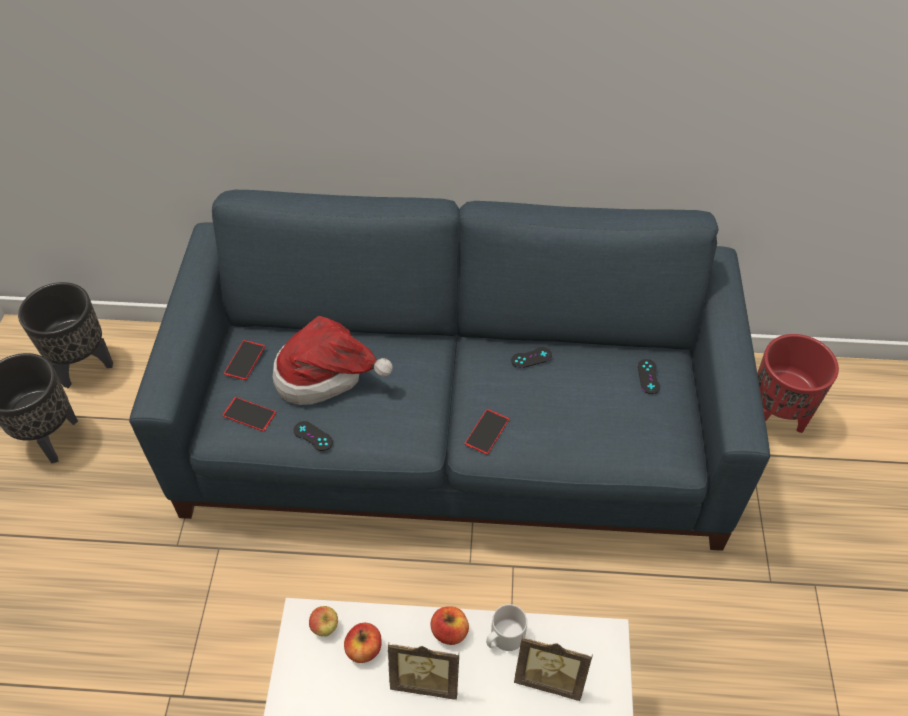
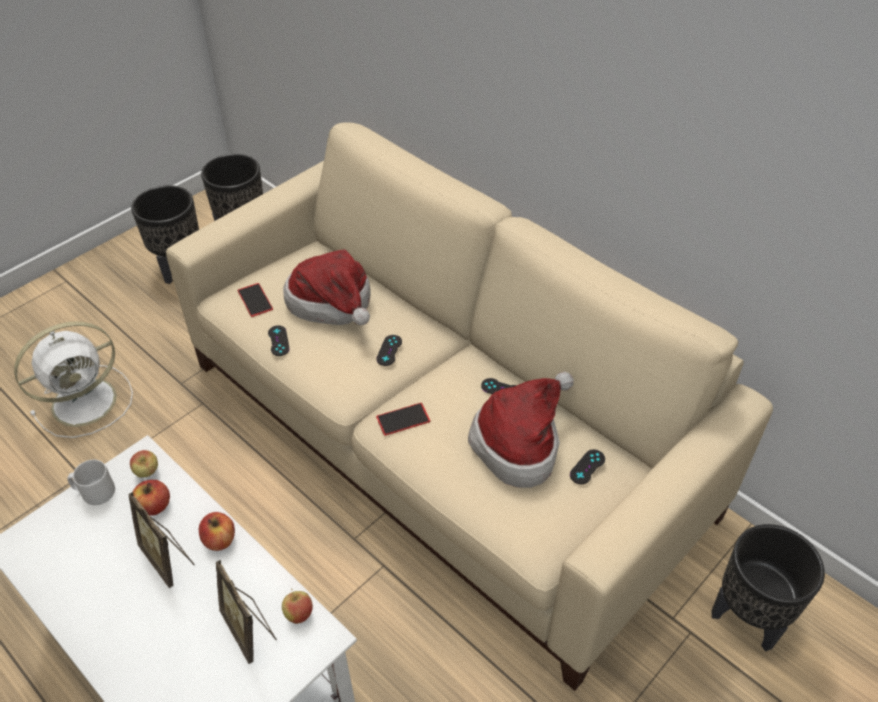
camera: 40 degrees right, 5 degrees down
blue sofa [129,190,770,551] -> beige sofa [166,122,773,691]
phone [224,340,265,380] -> none
grey mug [486,604,527,651] -> grey mug moved to [67,460,115,505]
red planter [757,334,839,433] -> black planter [711,524,825,652]
none -> white fan [14,321,133,438]
none -> apple [282,589,313,624]
none -> black game controller [376,335,402,366]
none -> hat [468,372,574,488]

